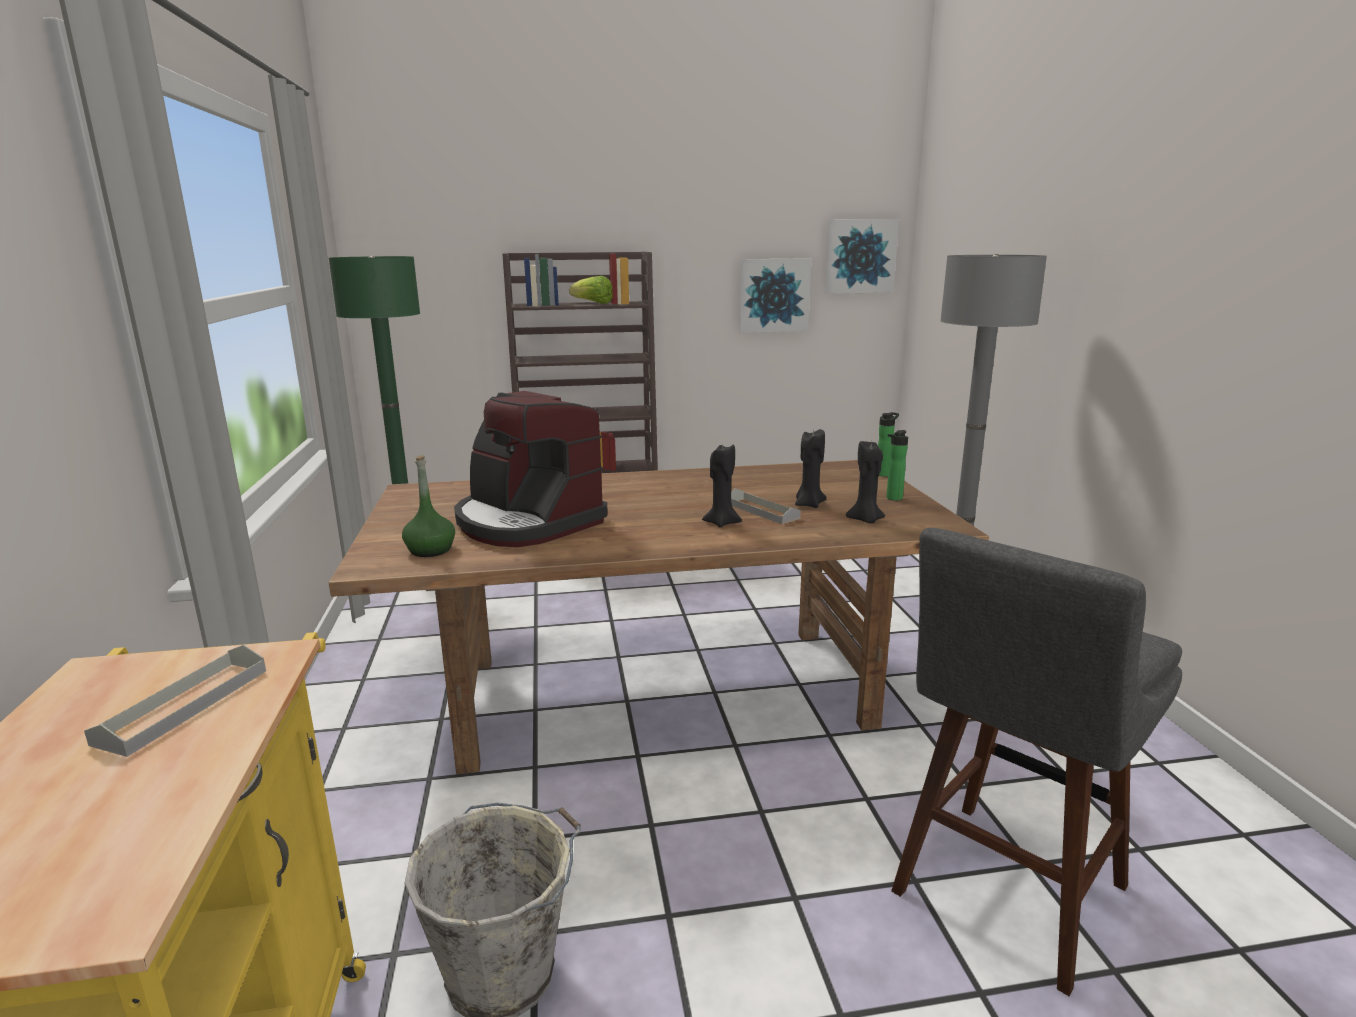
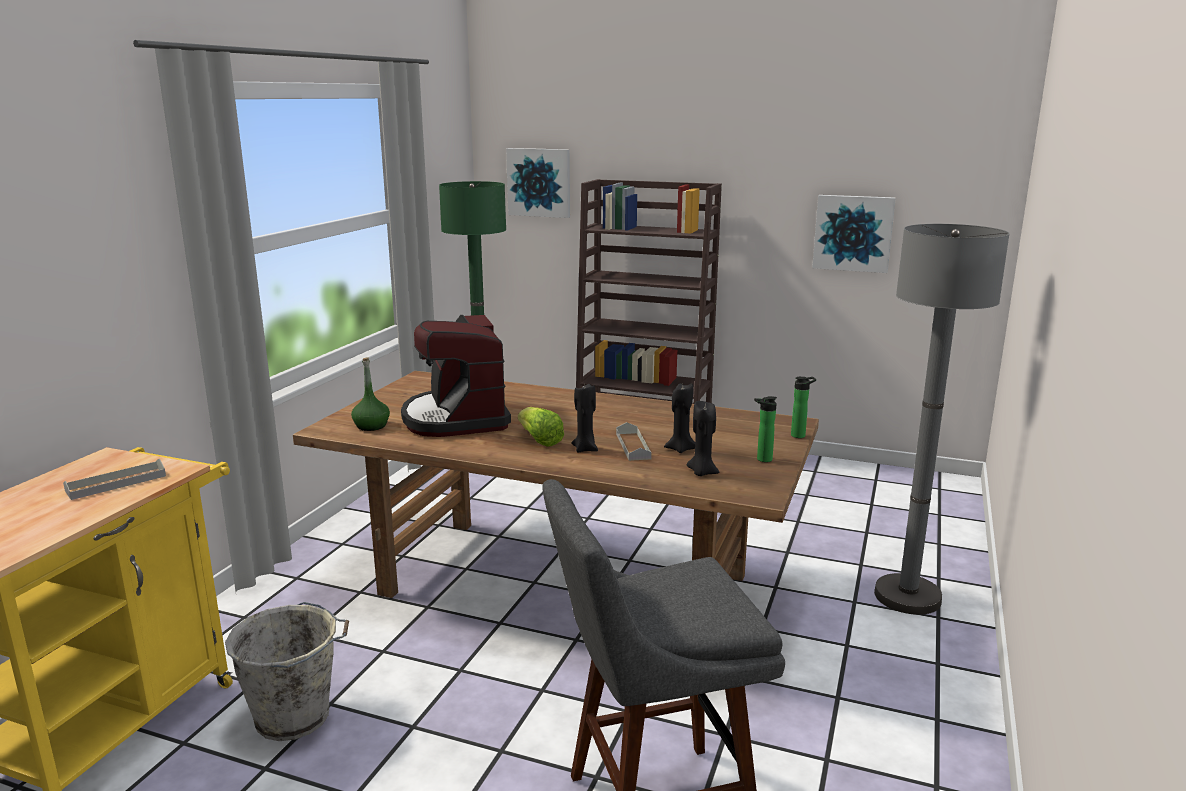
camera: 30 degrees right, 0 degrees up
lettuce [569,276,612,304] -> lettuce moved to [518,407,564,447]
picture [825,219,899,294] -> picture moved to [506,148,570,218]

